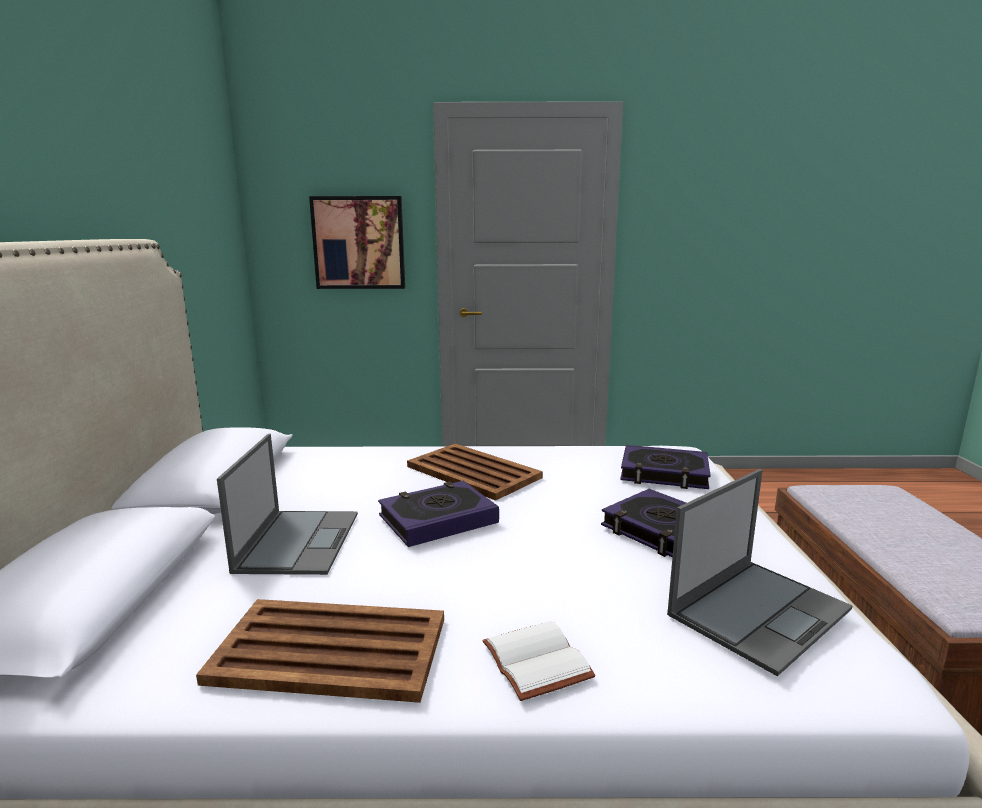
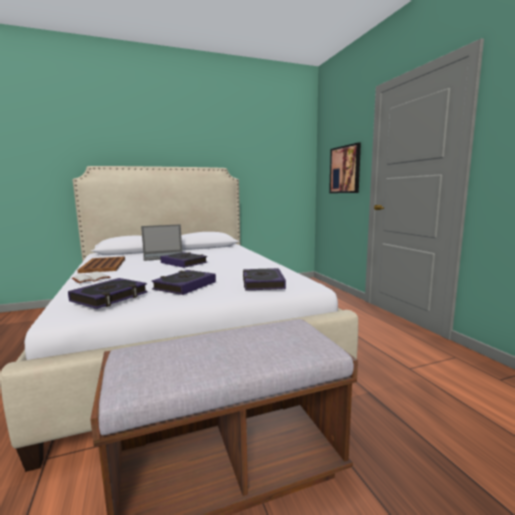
camera: 70 degrees right, 5 degrees down
brown tray [407,444,543,501] -> none
laptop [667,469,853,676] -> book [68,278,148,309]

